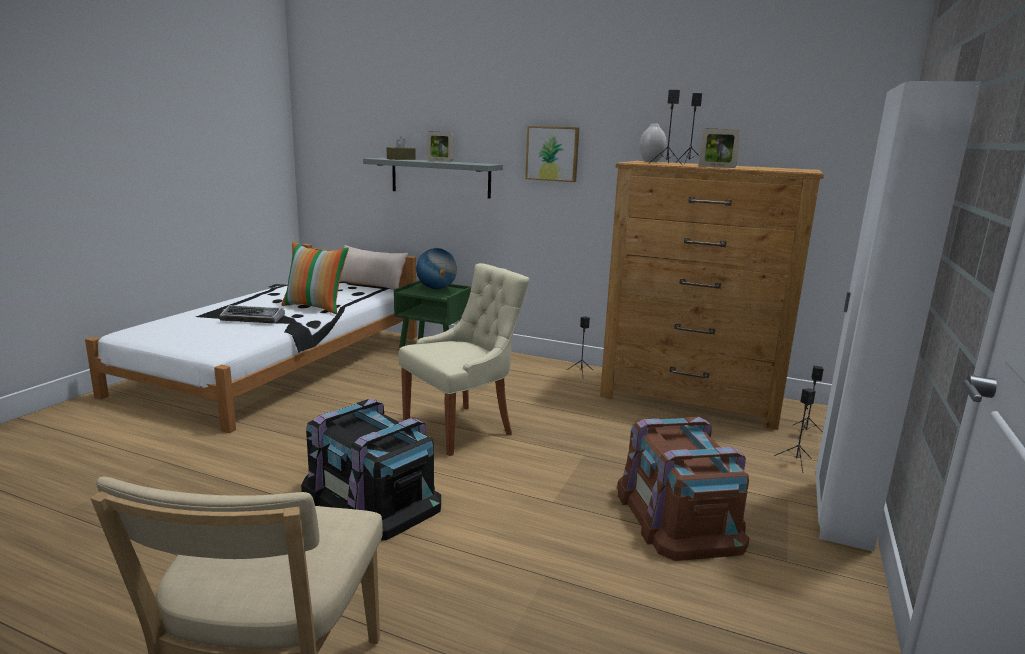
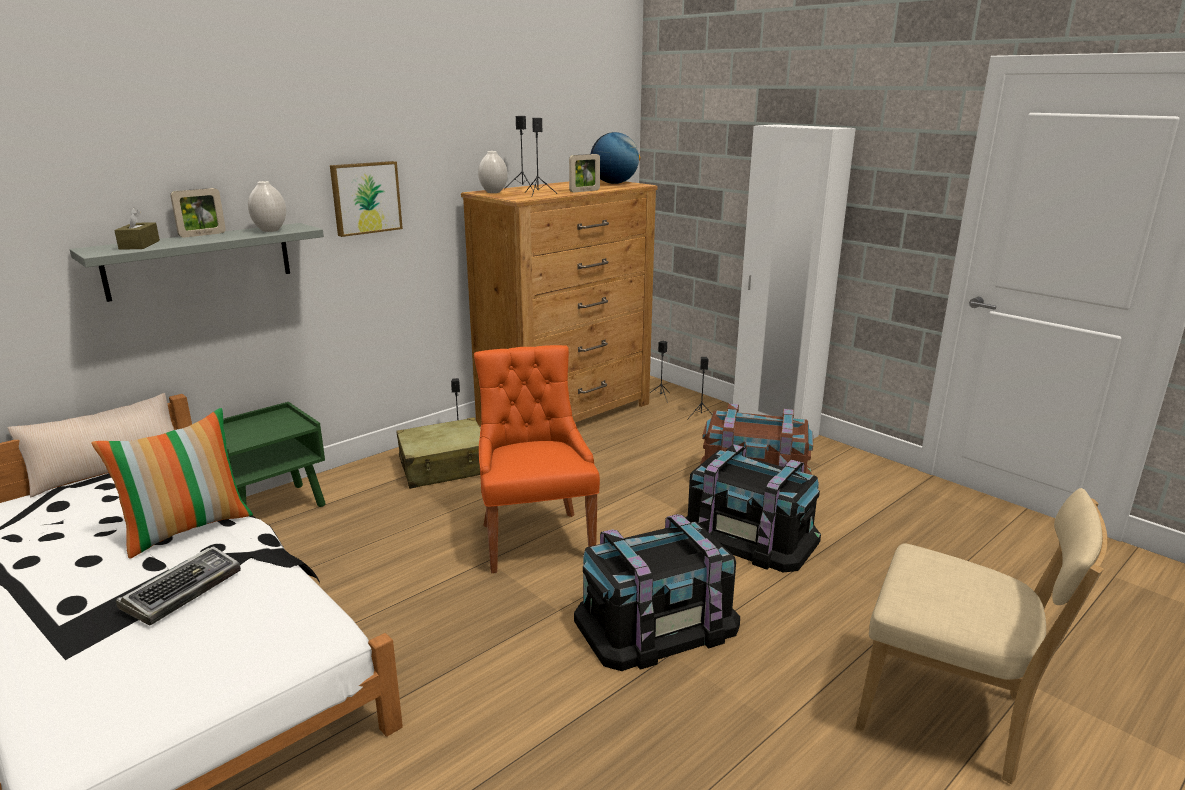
camera: 65 degrees left, 5 degrees up
beige chair [398,263,529,456] -> orange chair [474,345,600,573]
globe [416,248,457,289] -> globe moved to [591,132,641,184]
none -> white vase [248,181,286,232]
none -> beige suitcase [396,417,481,489]
none -> black storage box [685,444,821,572]

